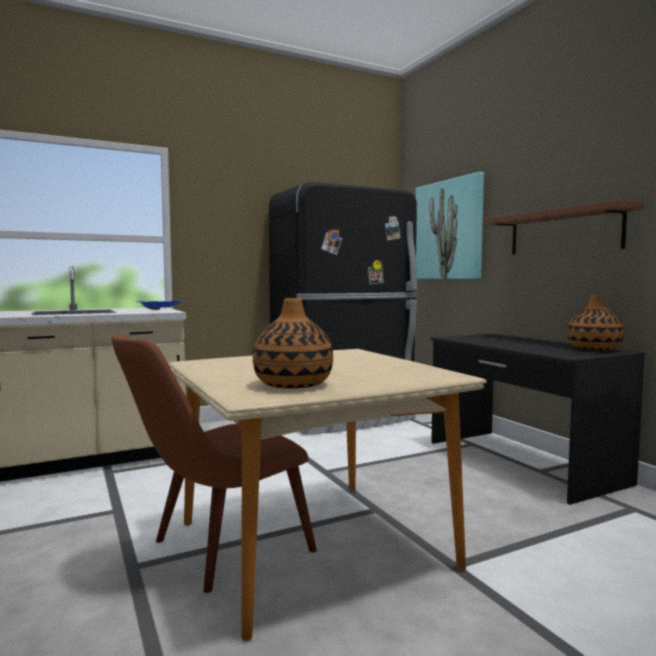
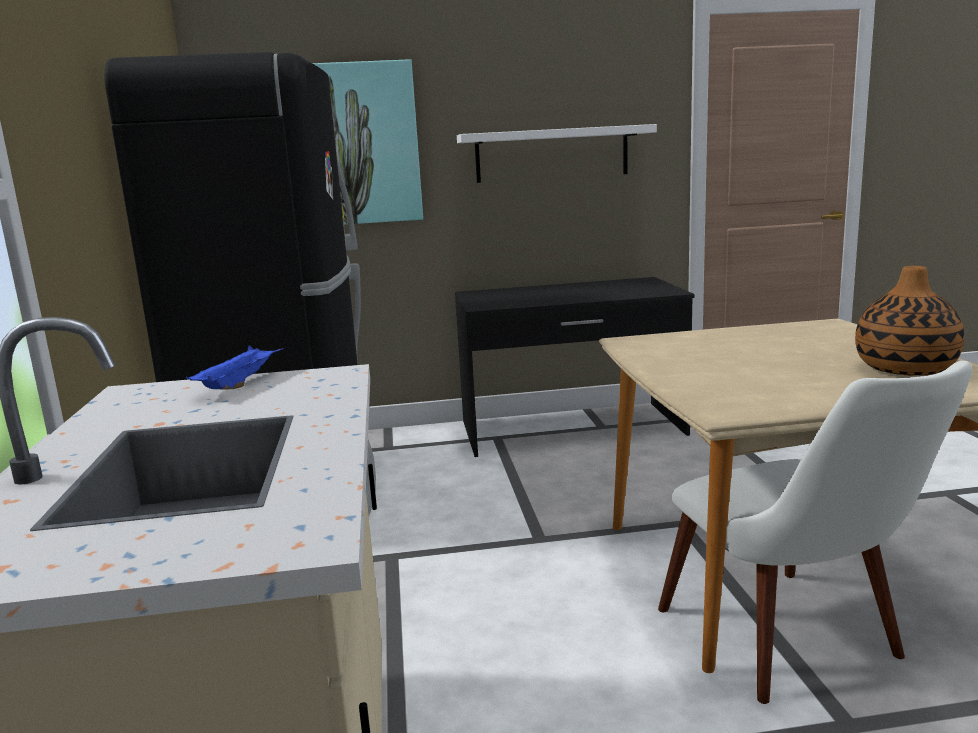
camera: 70 degrees left, 10 degrees up
brown chair [112,333,317,593] -> white chair [658,361,972,704]
brown shelf [482,200,644,255] -> white shelf [457,124,657,183]
vase [567,295,624,351] -> none

